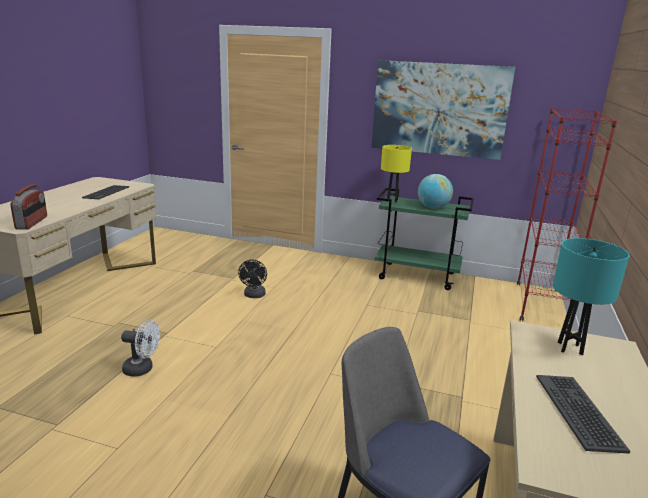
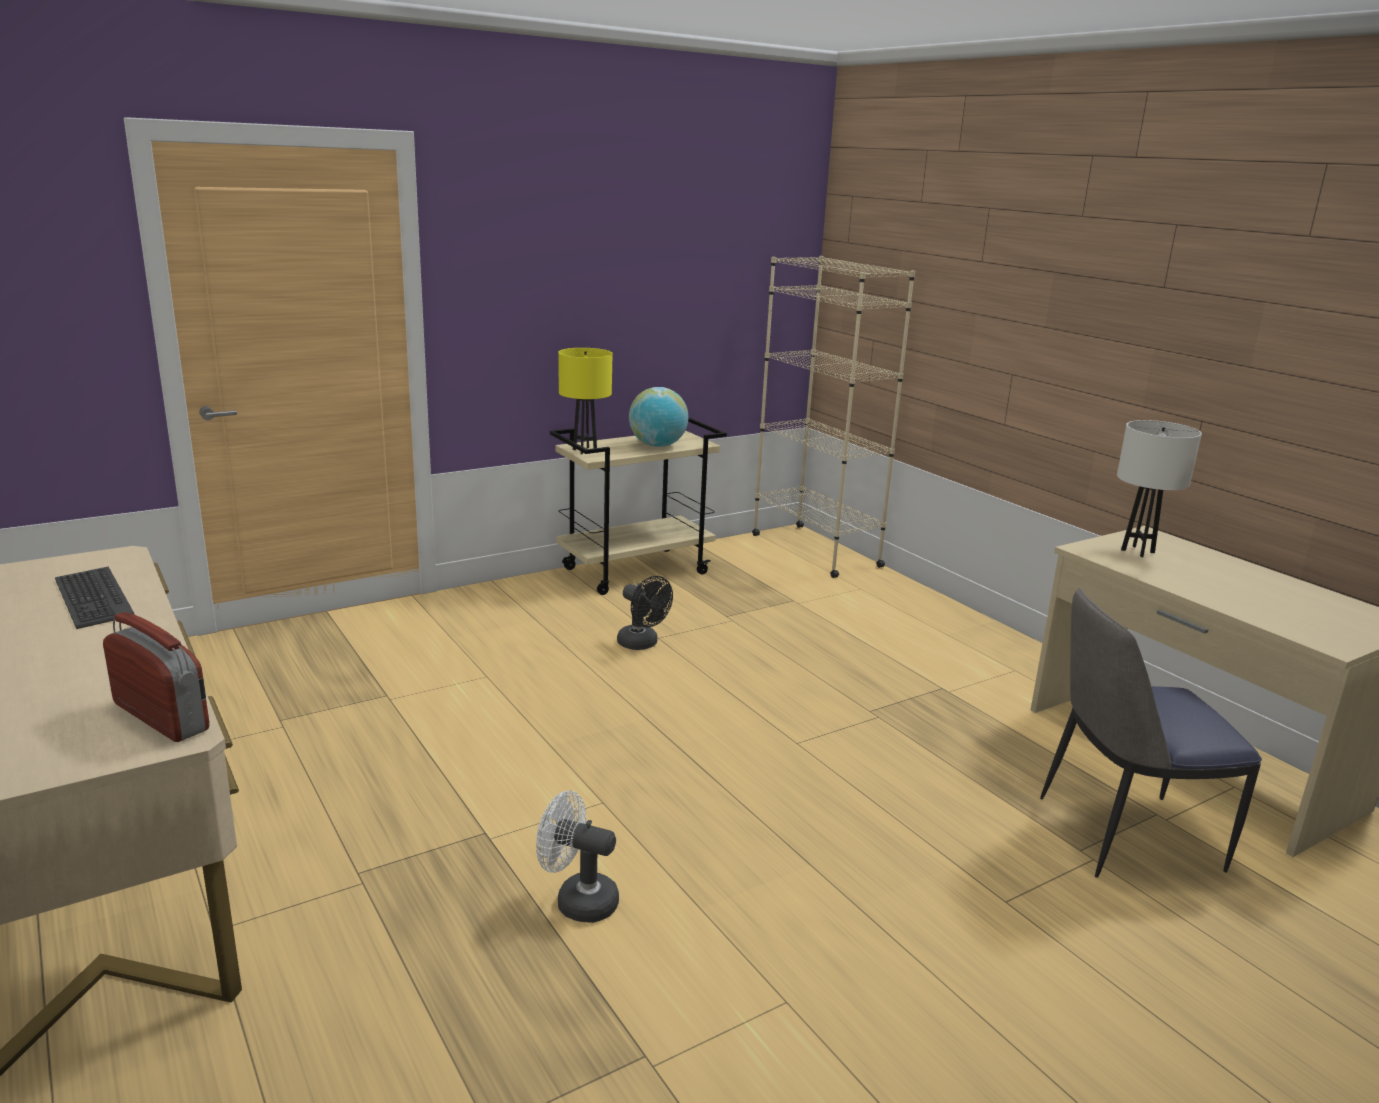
camera: 50 degrees left, 0 degrees up
white fan [121,320,160,377] -> white fan turned 120 degrees counterclockwise [536,791,619,923]
black fan [238,260,267,298] -> black fan moved to [617,576,673,650]
picture [371,60,515,160] -> none
green cart [375,188,474,290] -> beige cart [550,417,727,595]
red bookcase [517,108,617,329] -> beige bookcase [752,256,915,578]
keyboard [536,375,630,454] -> none
turquoise table lamp [553,238,630,355] -> white table lamp [1117,420,1202,557]

